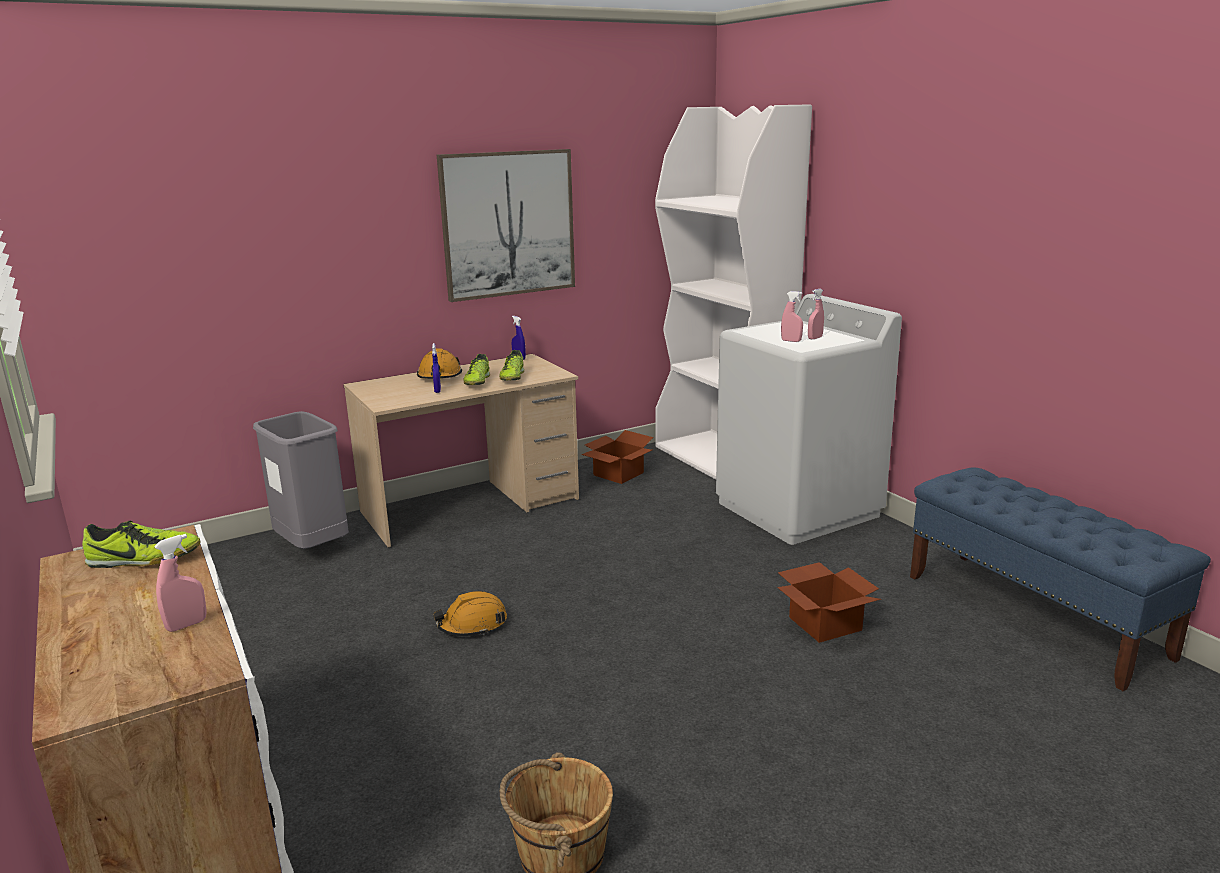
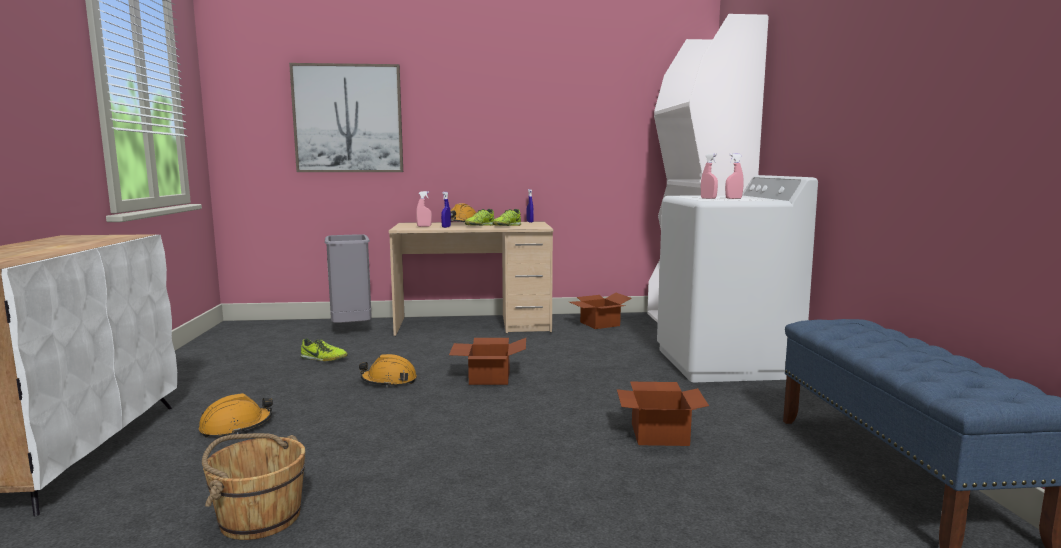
camera: 25 degrees right, 10 degrees down
shoe [82,520,201,568] -> shoe moved to [301,338,348,361]
pink spray bottle [154,534,207,632] -> pink spray bottle moved to [416,191,432,227]
picture [437,149,575,302] -> picture moved to [289,63,403,172]
none -> orange hard hat [199,393,273,438]
none -> cardboard box [449,338,526,385]

